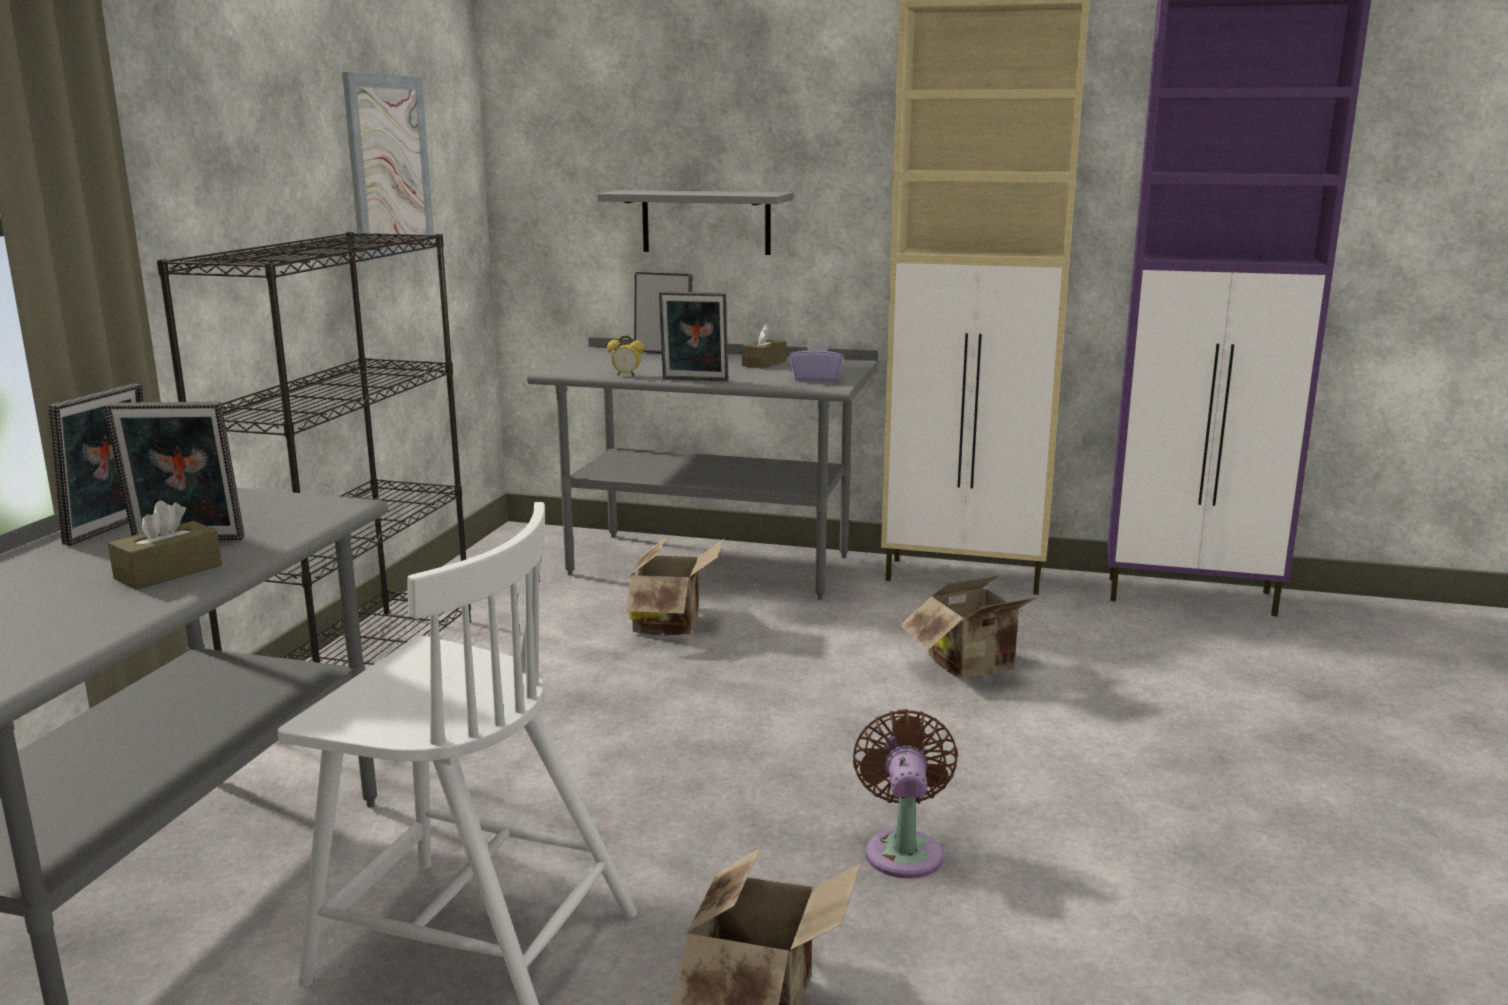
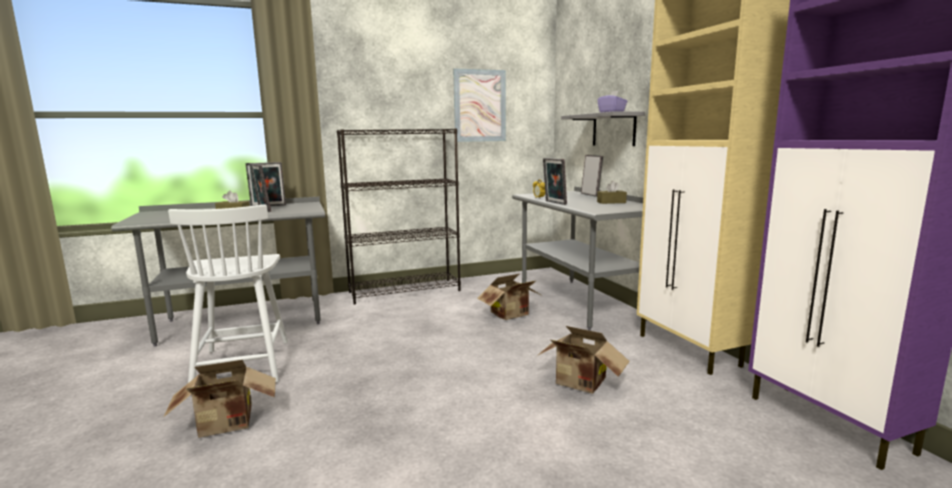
camera: 55 degrees right, 5 degrees down
purple tissue box [790,337,844,382] -> purple tissue box moved to [597,90,628,113]
brown fan [853,709,958,879] -> none

